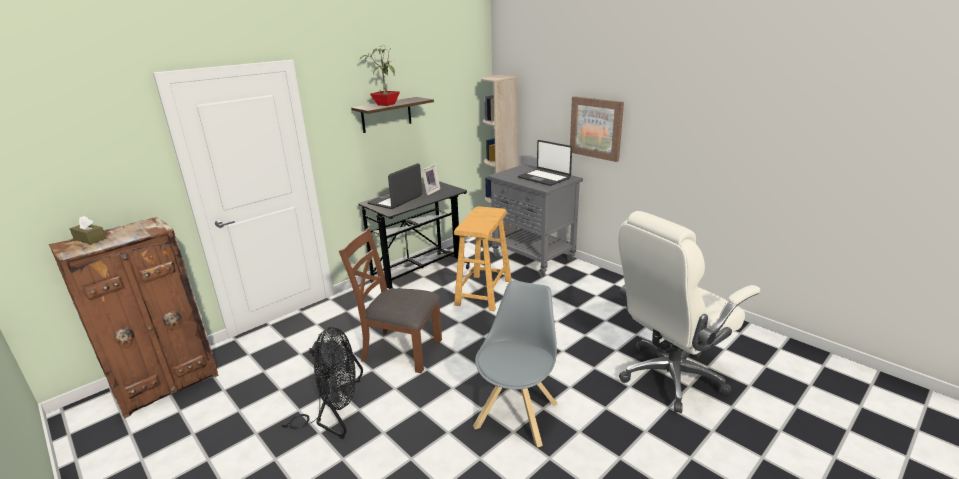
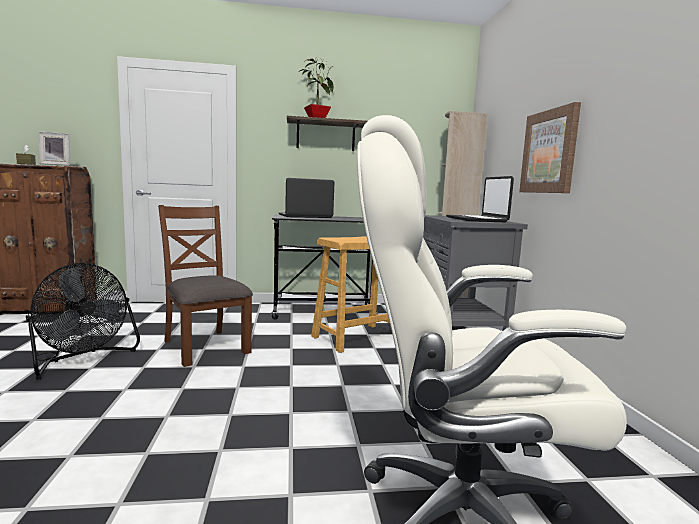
camera: 35 degrees right, 15 degrees down
picture frame [422,164,440,195] -> picture frame moved to [38,131,70,166]
grey chair [473,280,558,448] -> none

